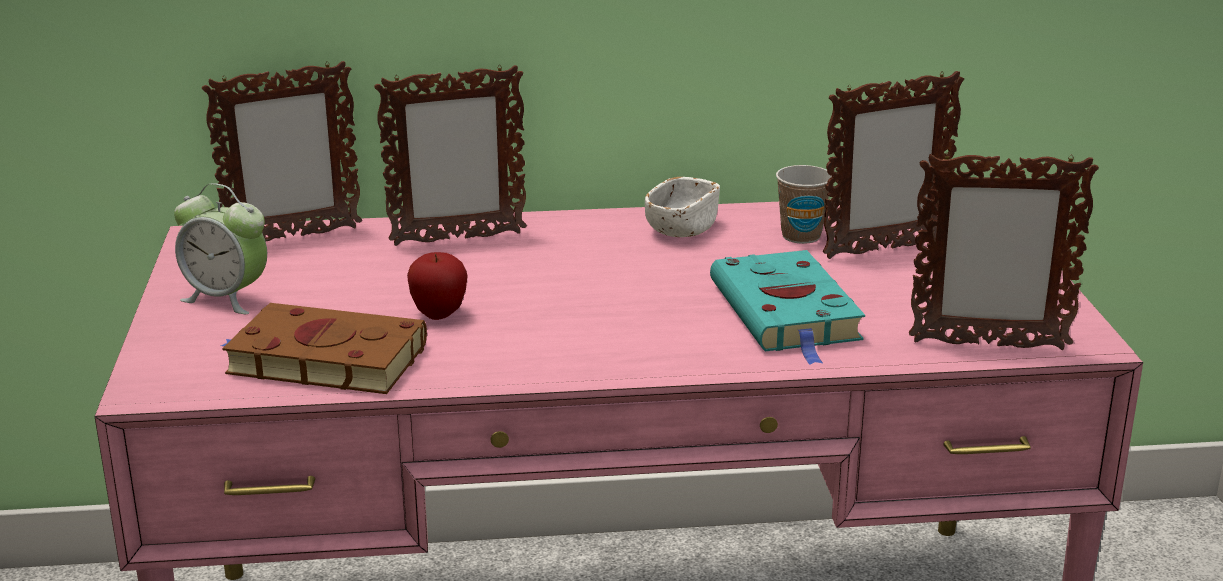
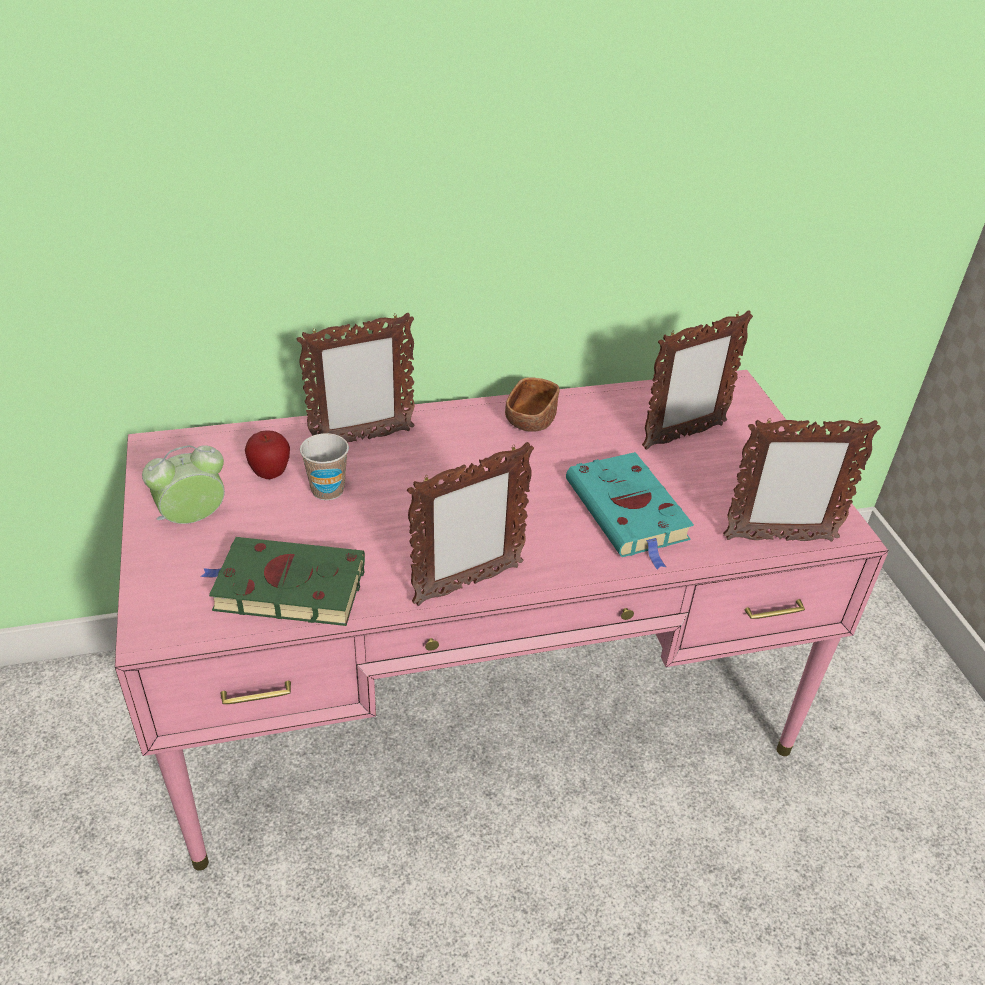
camera: 10 degrees left, 15 degrees up
alarm clock [174,183,267,314] -> alarm clock turned 135 degrees clockwise [142,445,225,524]
picture frame [202,61,362,241] -> picture frame moved to [407,442,534,606]
brown book [221,303,427,394] -> green book [200,537,365,626]
apple [407,252,468,320] -> apple moved to [245,430,290,479]
white bowl [645,177,720,237] -> brown bowl [505,377,559,432]
cup [776,165,832,244] -> cup moved to [300,433,349,500]

